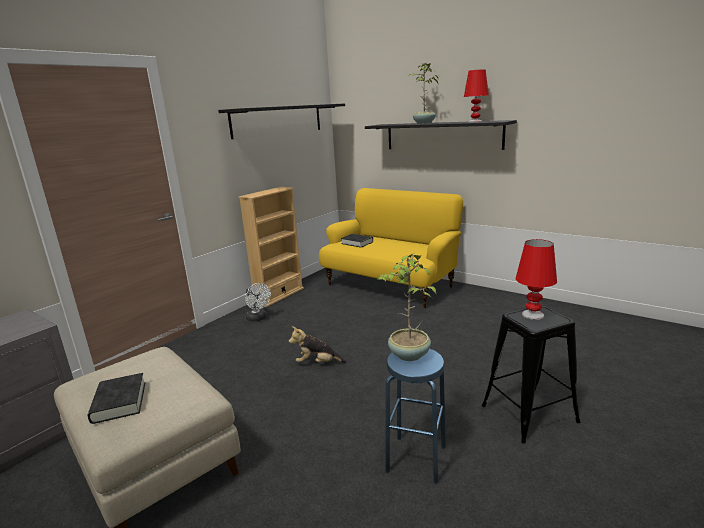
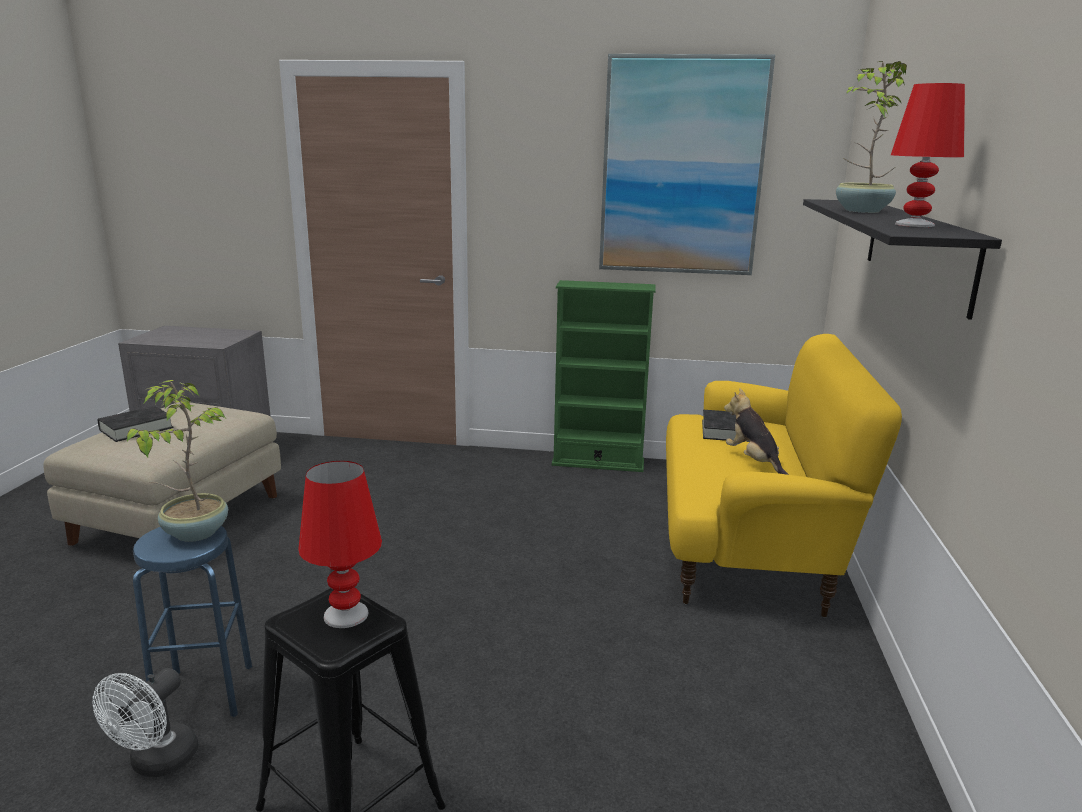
camera: 60 degrees right, 0 degrees up
black shelf [218,103,345,139] -> picture [599,54,775,275]
beige bookcase [238,187,304,307] -> green bookcase [552,280,656,472]
white fan [245,283,271,322] -> white fan moved to [92,668,198,777]
plush toy [289,327,347,363] -> plush toy moved to [724,388,789,475]

